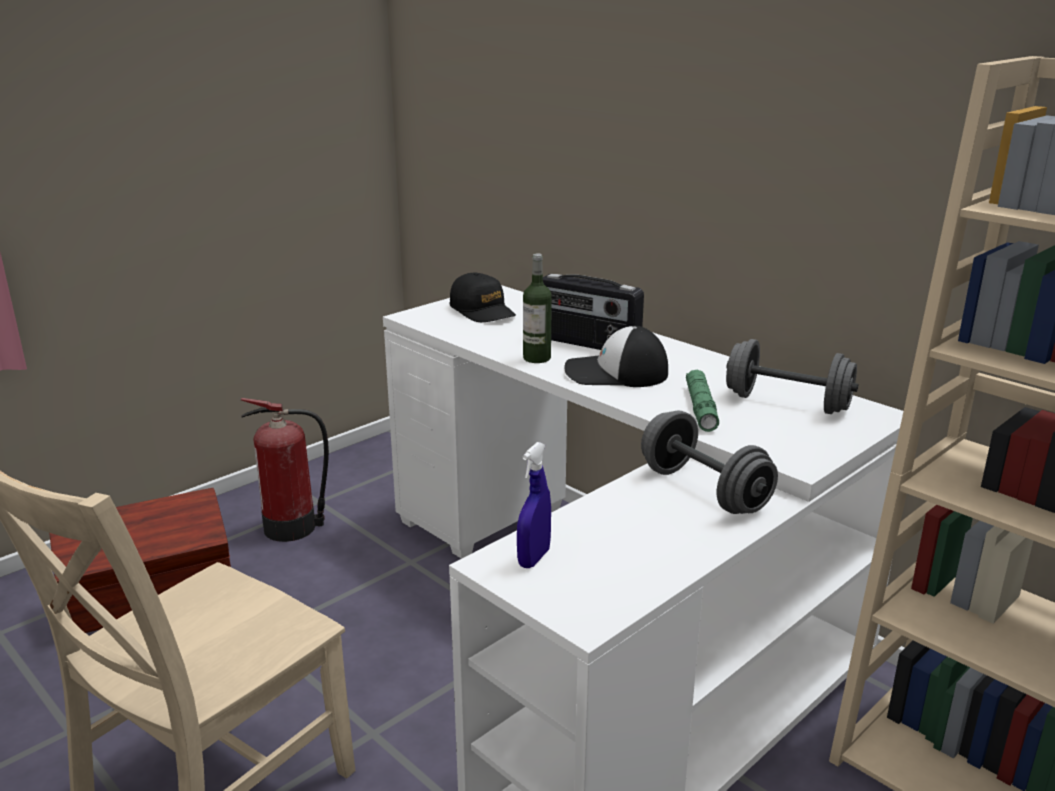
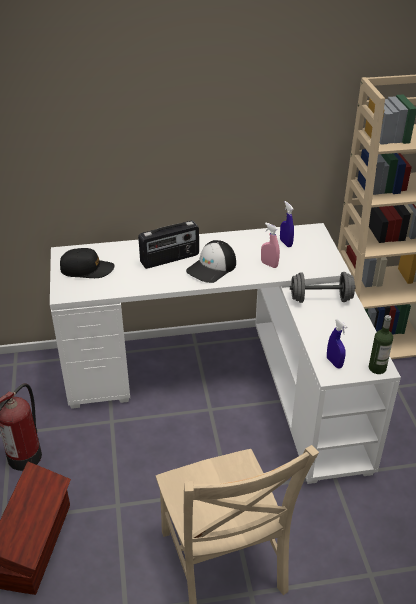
camera: 55 degrees left, 15 degrees up
bottle [523,254,552,363] -> bottle moved to [369,315,393,374]
green flashlight [686,370,719,432] -> pink spray bottle [261,223,280,268]
grey dumbbell [726,339,859,414] -> blue spray bottle [280,201,294,247]

